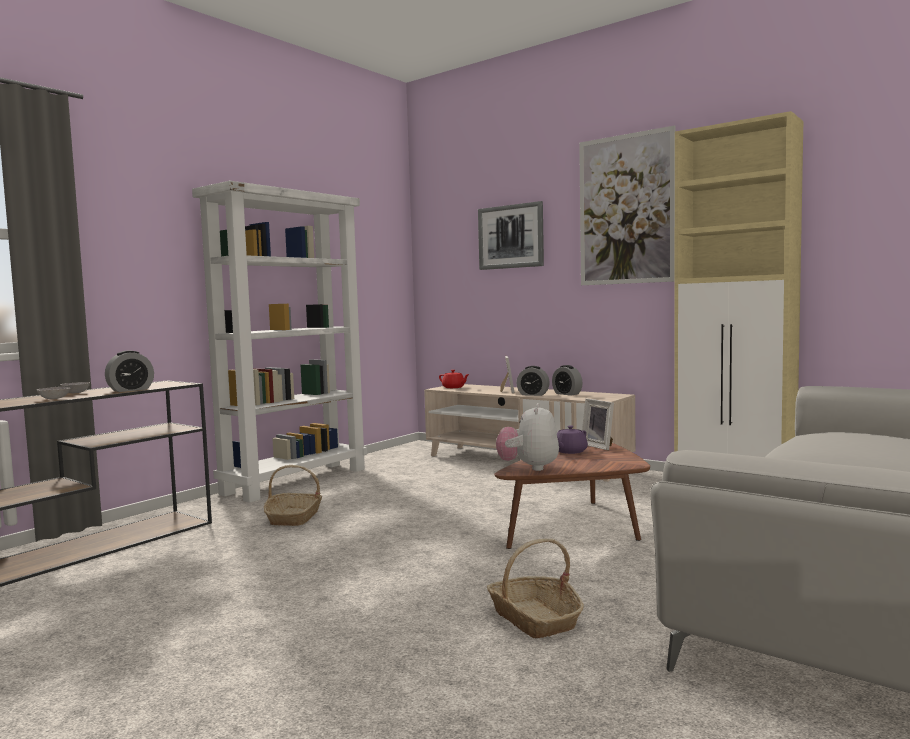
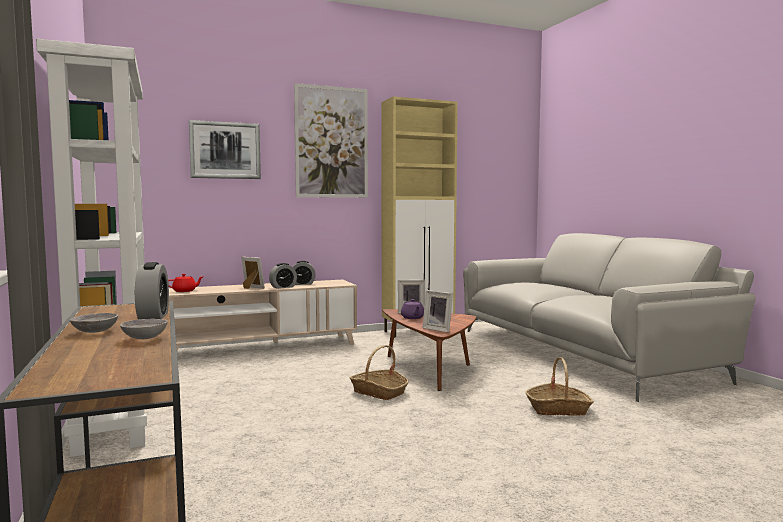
camera: 60 degrees left, 0 degrees up
basket [264,465,322,526] -> basket moved to [349,345,409,400]
plush toy [496,403,559,471] -> picture frame [422,290,453,333]

